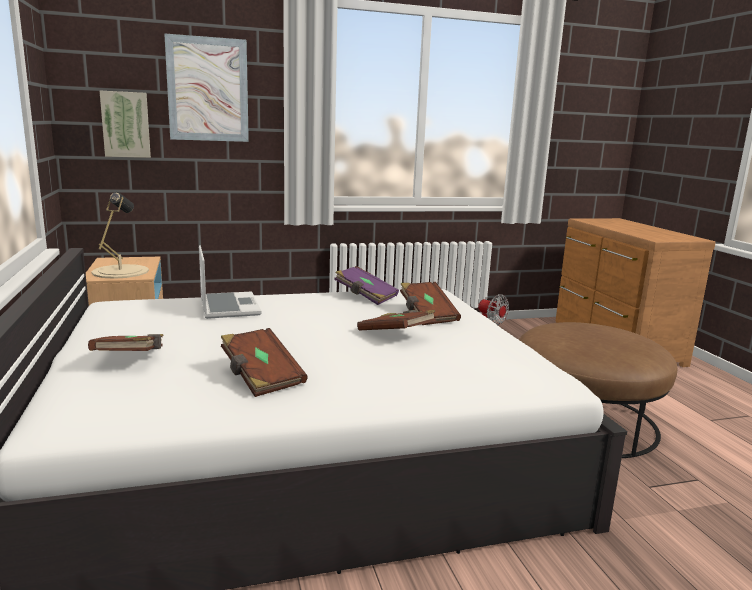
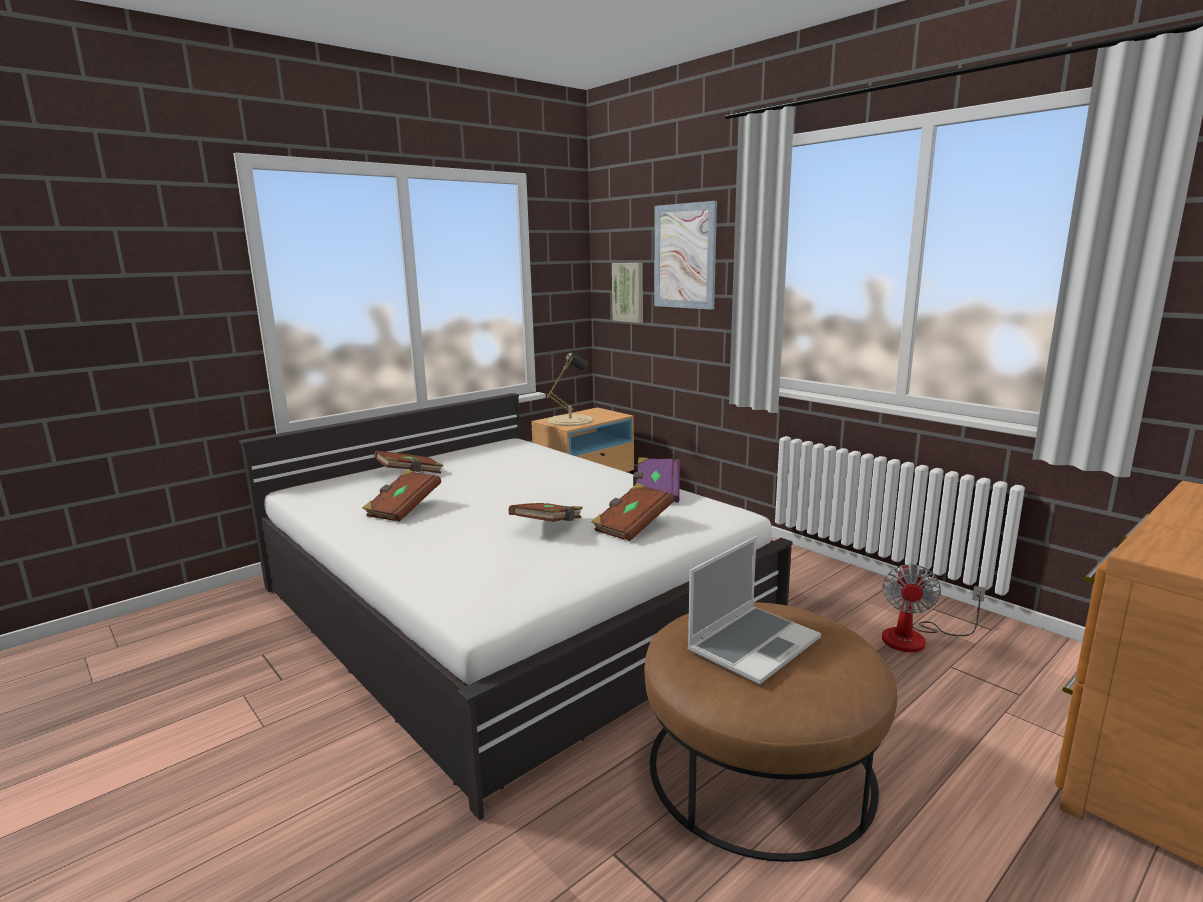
camera: 65 degrees right, 0 degrees up
laptop [199,245,261,319] -> laptop moved to [687,537,821,685]

